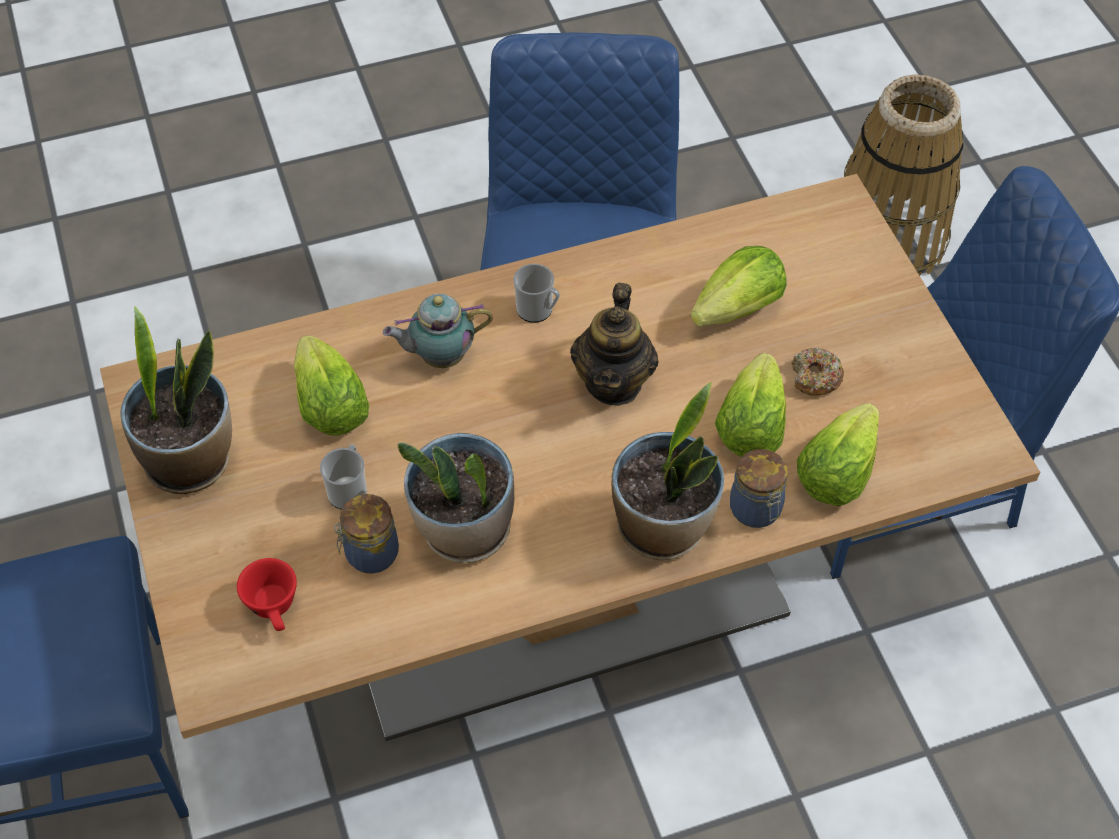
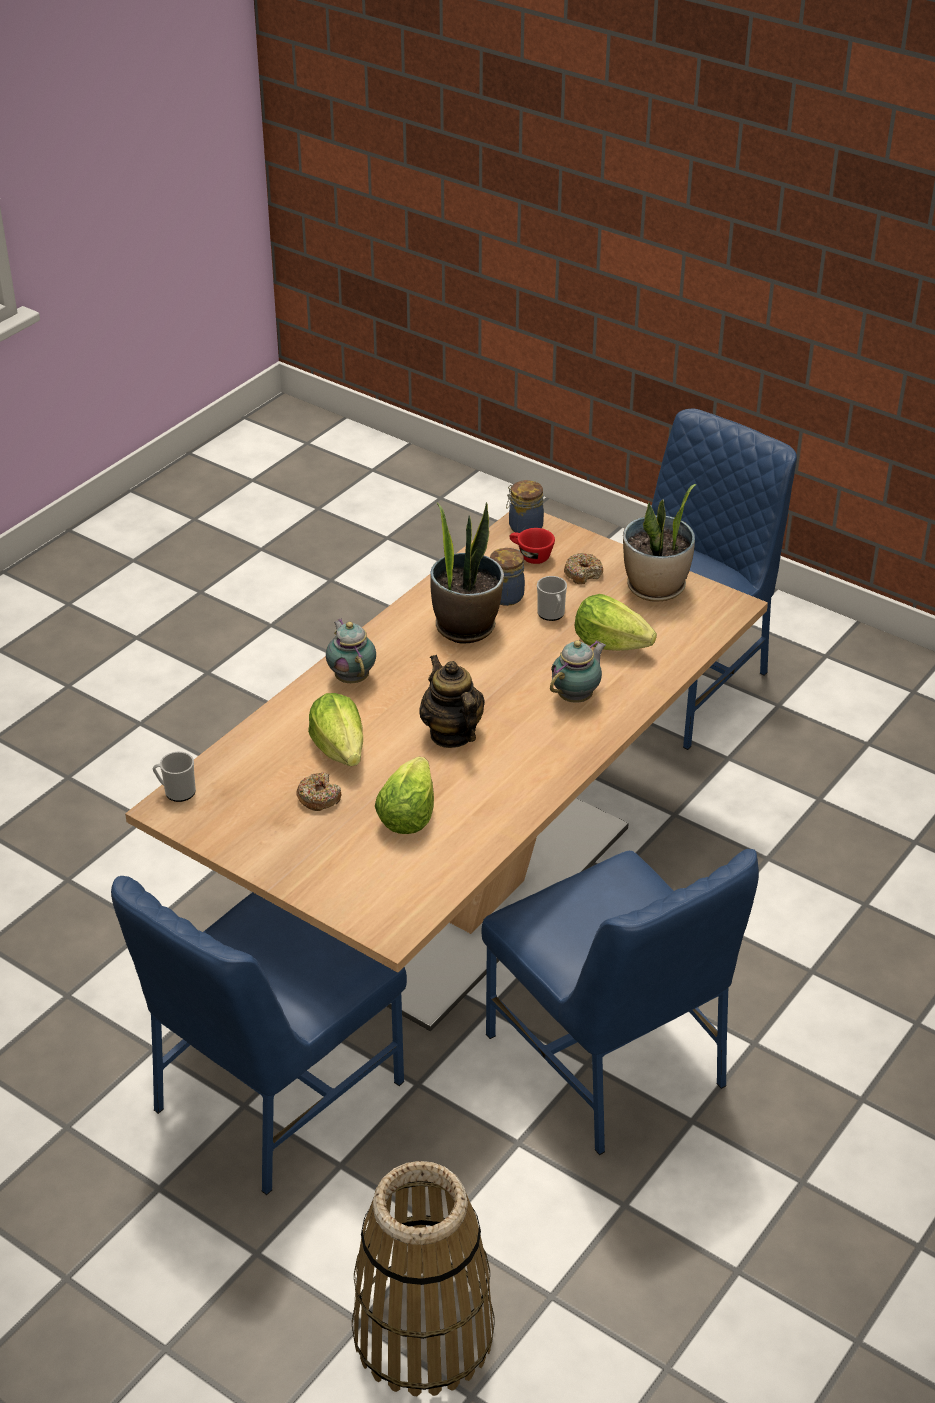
camera: 145 degrees right, 15 degrees down
mug [513,264,560,323] -> mug moved to [153,752,196,802]
potted plant [612,382,724,560] -> teapot [326,618,376,683]
jar [730,449,788,528] -> jar moved to [506,480,544,533]
lettuce [797,403,879,506] -> none
none -> donut [564,553,603,584]

